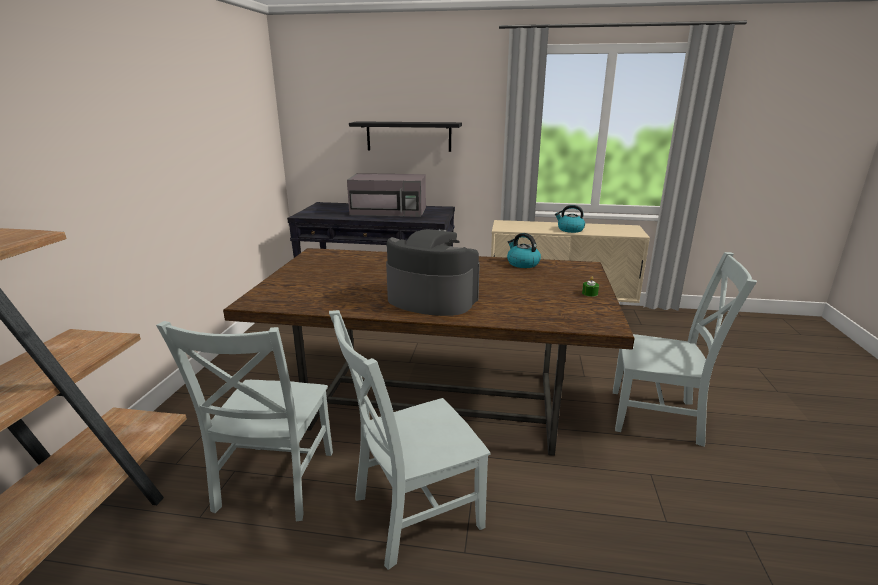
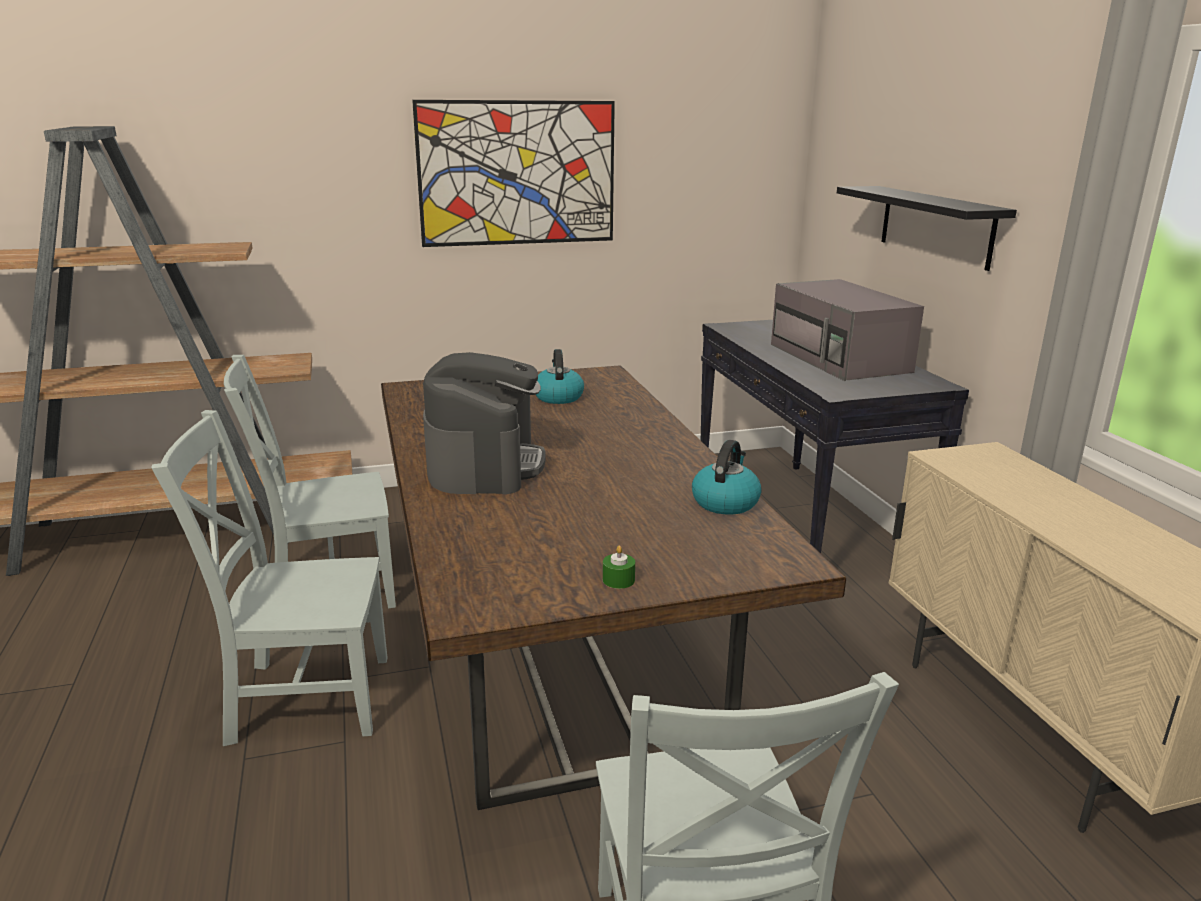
camera: 65 degrees right, 0 degrees up
grey chair [329,310,490,570] -> grey chair turned 45 degrees counterclockwise [151,410,388,746]
kettle [555,205,585,233] -> kettle moved to [535,349,584,404]
none -> picture [412,100,615,247]

